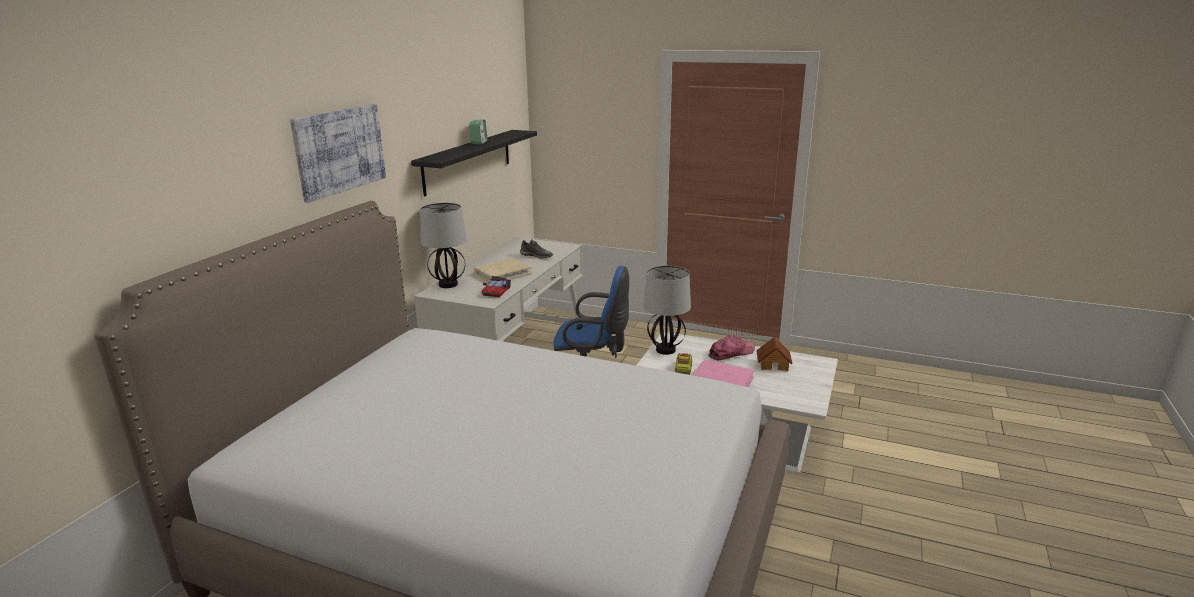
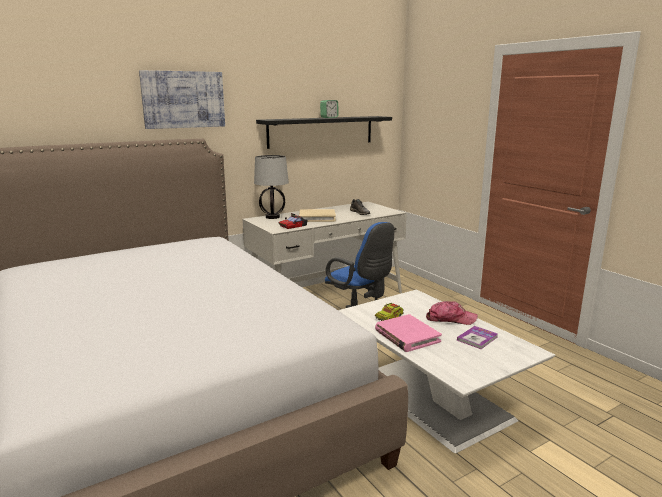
camera: 35 degrees right, 5 degrees down
table lamp [643,266,691,355] -> none
toy house [756,336,793,371] -> book [457,326,498,349]

